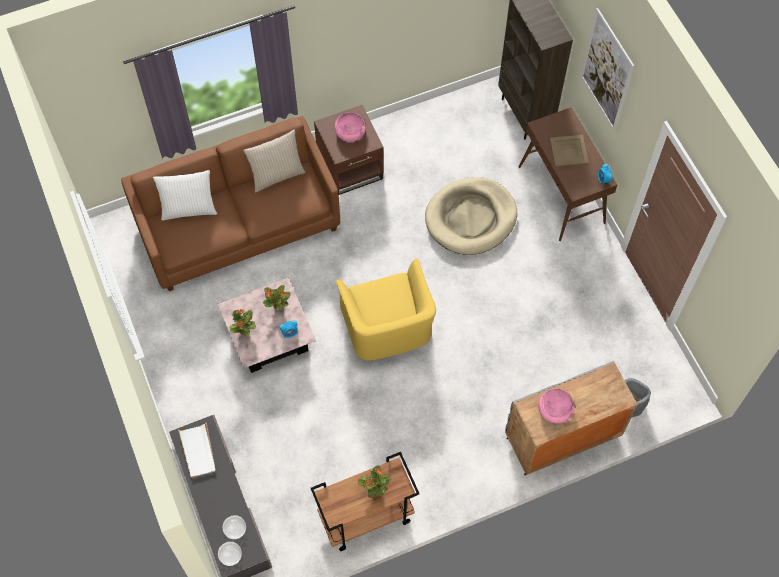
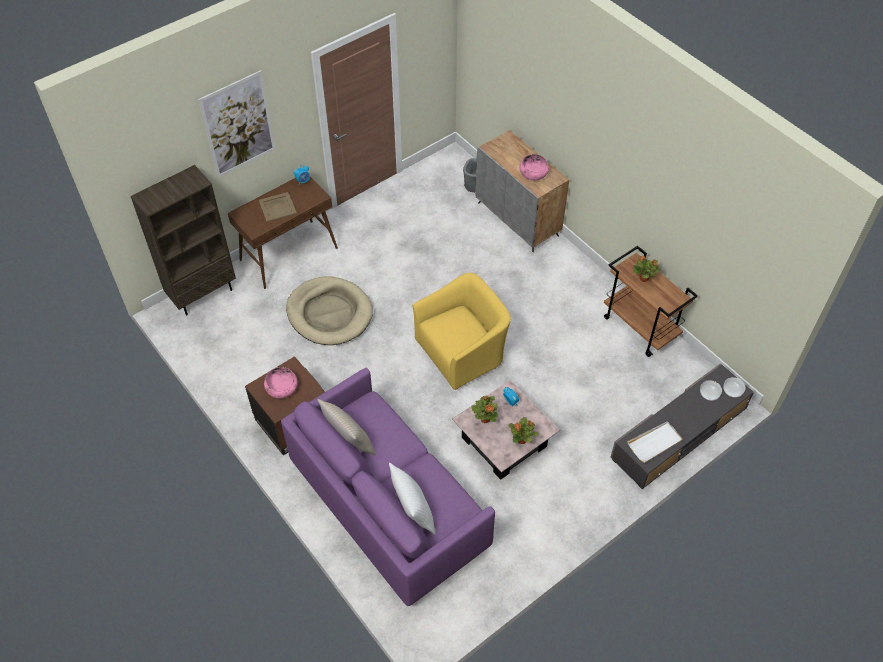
camera: 105 degrees left, 10 degrees down
brown sofa [121,116,340,291] -> purple sofa [281,368,495,606]

